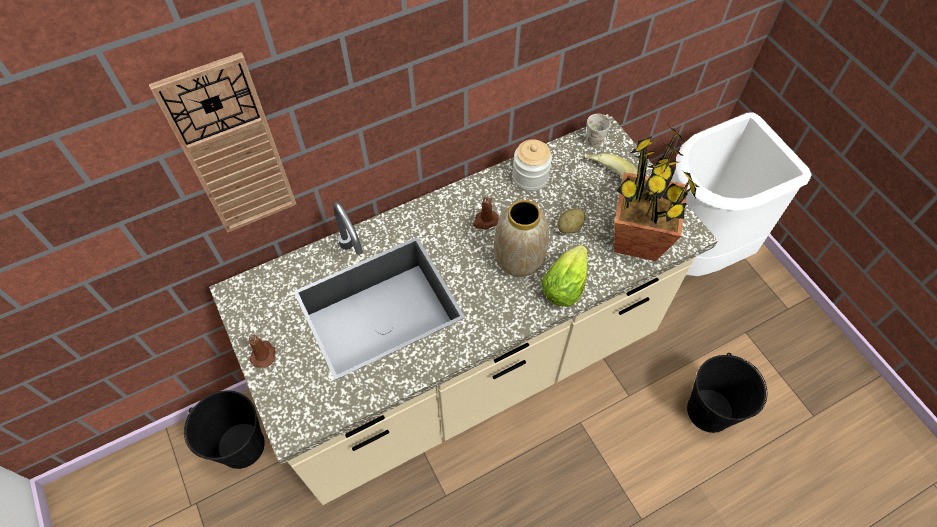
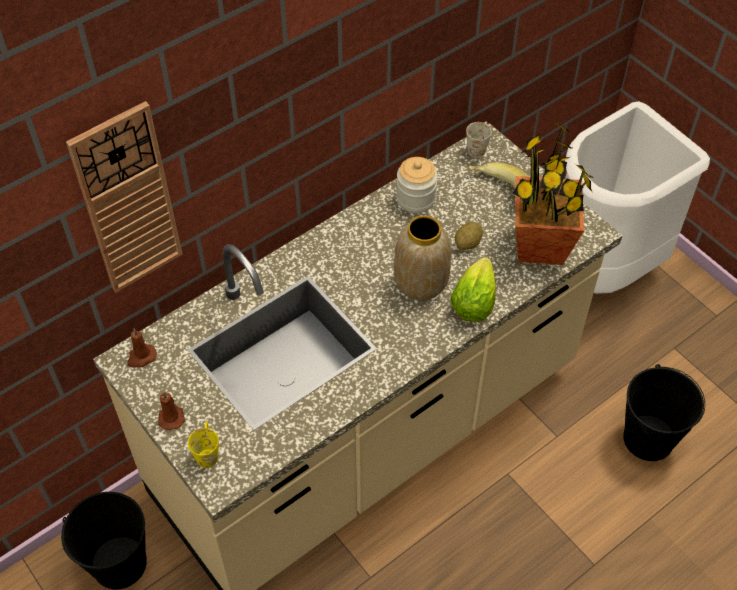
camera: 10 degrees left, 5 degrees down
brown candle [473,194,499,229] -> brown candle moved to [127,329,157,367]
none -> yellow mug [188,421,219,468]

